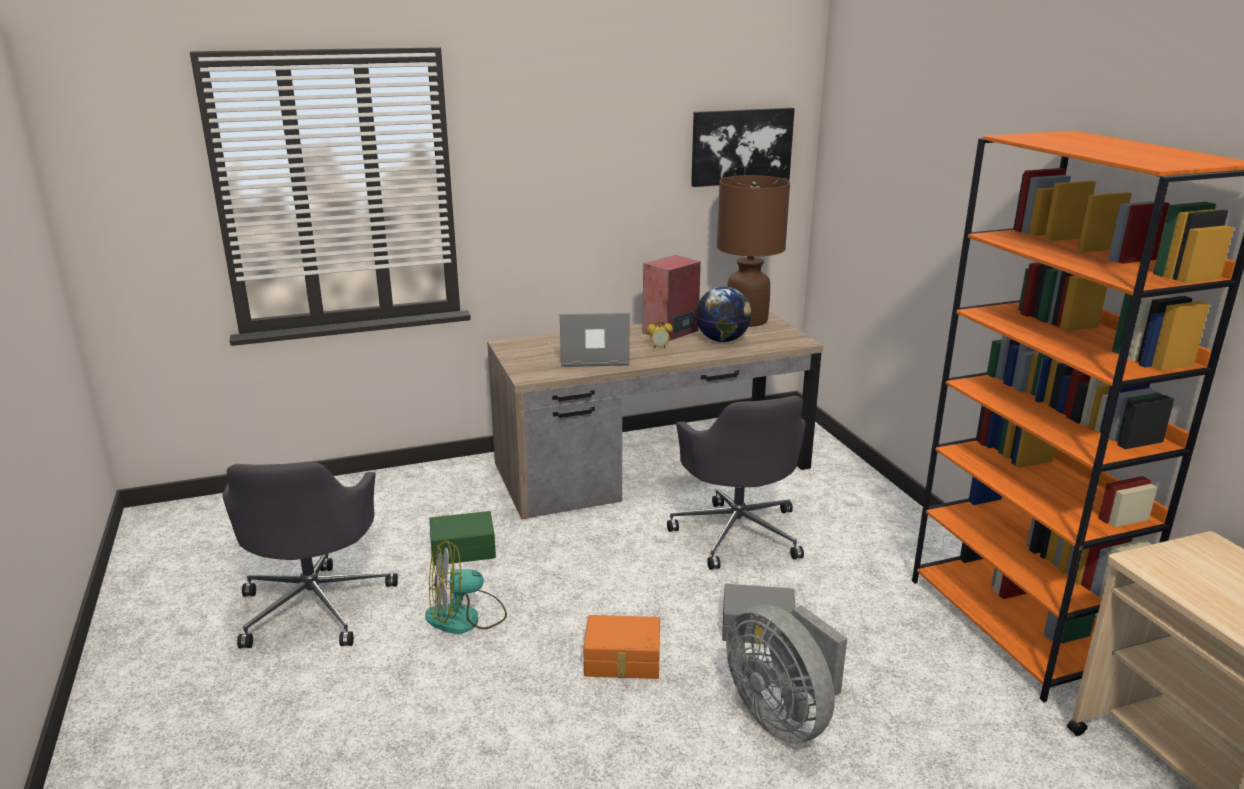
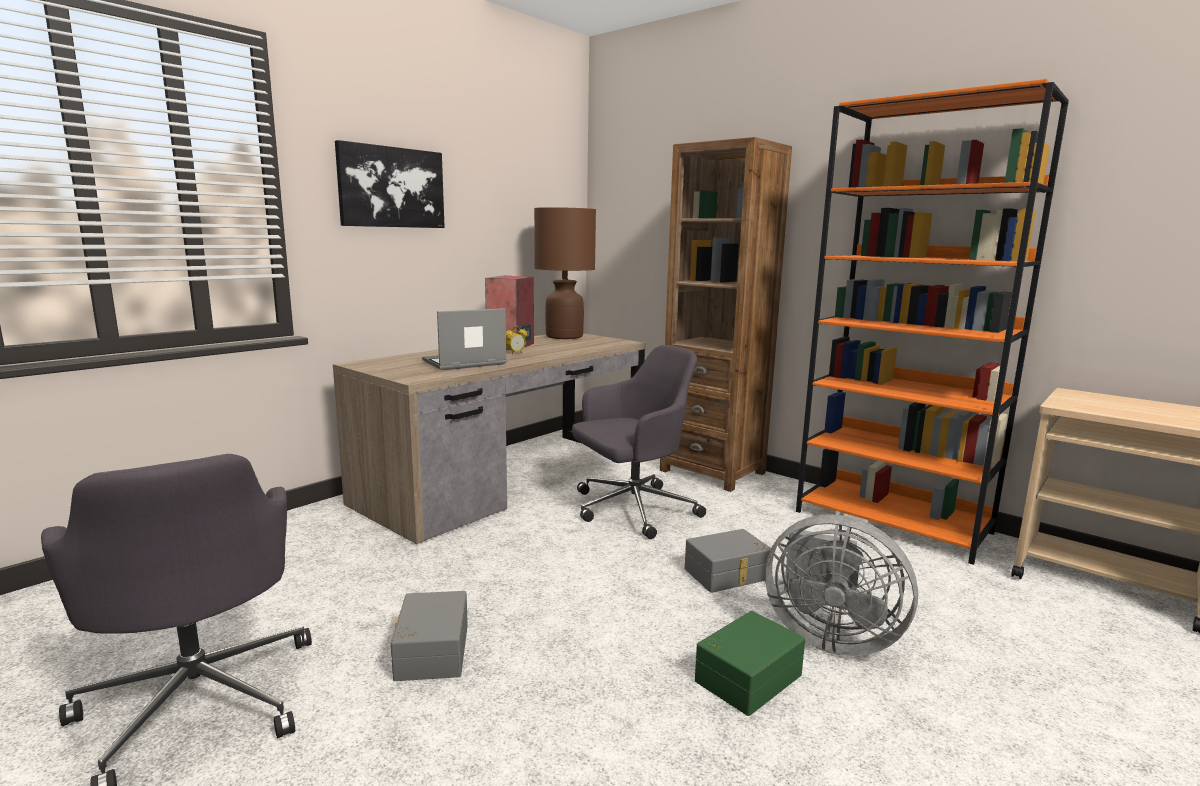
camera: 30 degrees left, 10 degrees down
fan [425,540,507,634] -> grey storage box [391,591,468,681]
green storage box [430,511,496,565] -> green storage box moved to [695,611,805,716]
orange storage box [584,615,660,679] -> none
grey office chair [667,396,806,570] -> grey office chair turned 75 degrees counterclockwise [572,345,706,539]
picture [691,108,795,187] -> picture moved to [335,140,445,228]
globe [696,287,752,342] -> none
none -> brown bookcase [660,137,792,492]

